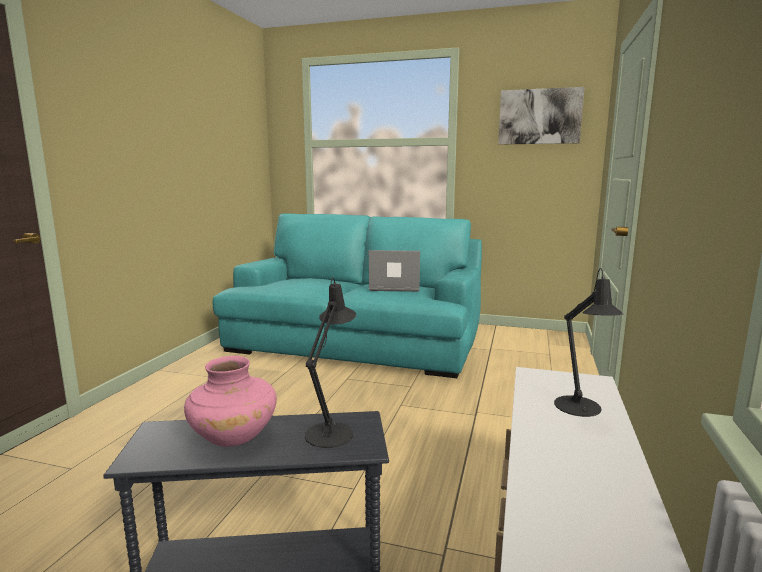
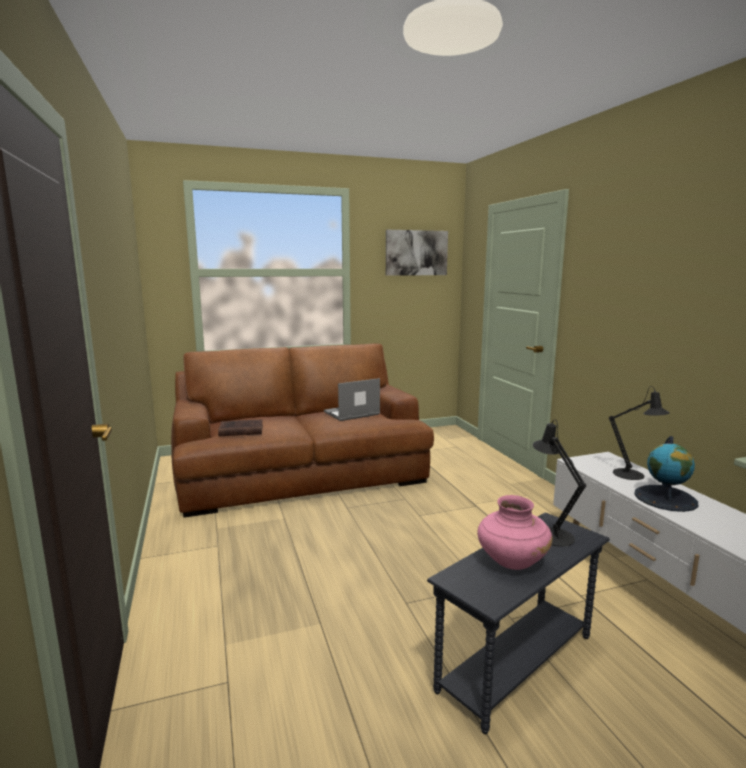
camera: 35 degrees left, 0 degrees up
turquoise sofa [213,213,482,378] -> brown sofa [171,343,434,518]
none -> brown book [218,419,263,436]
none -> globe [634,436,698,512]

